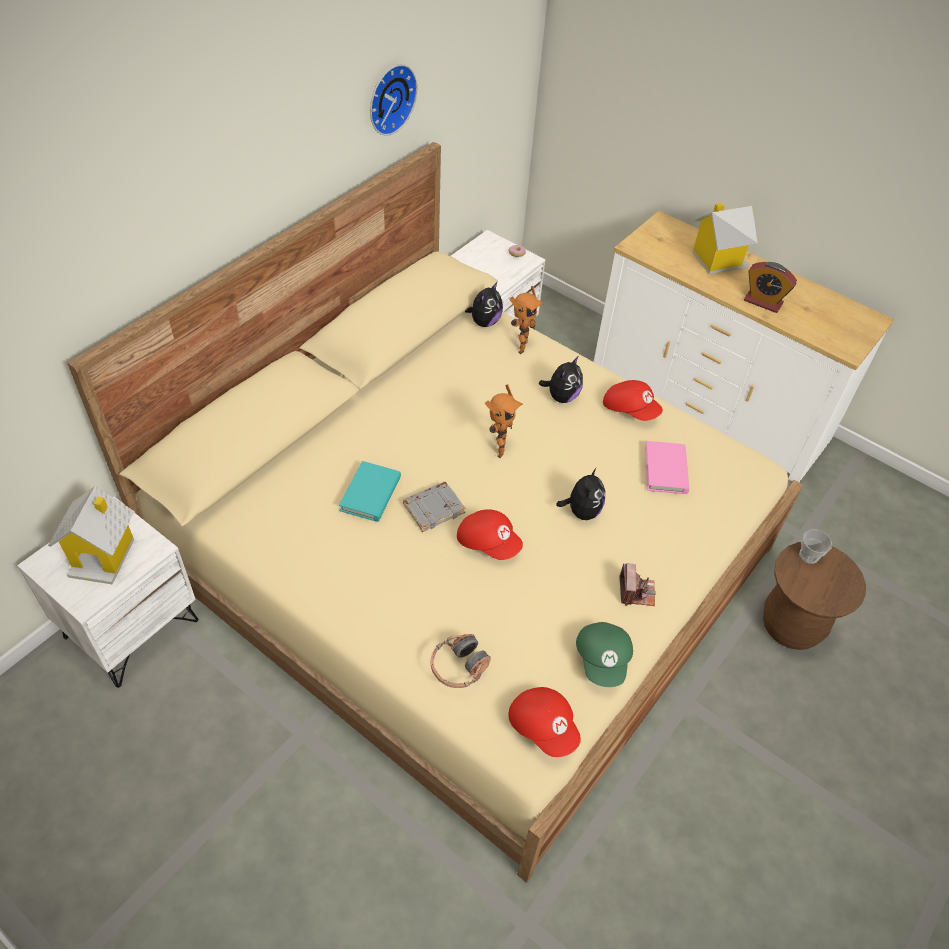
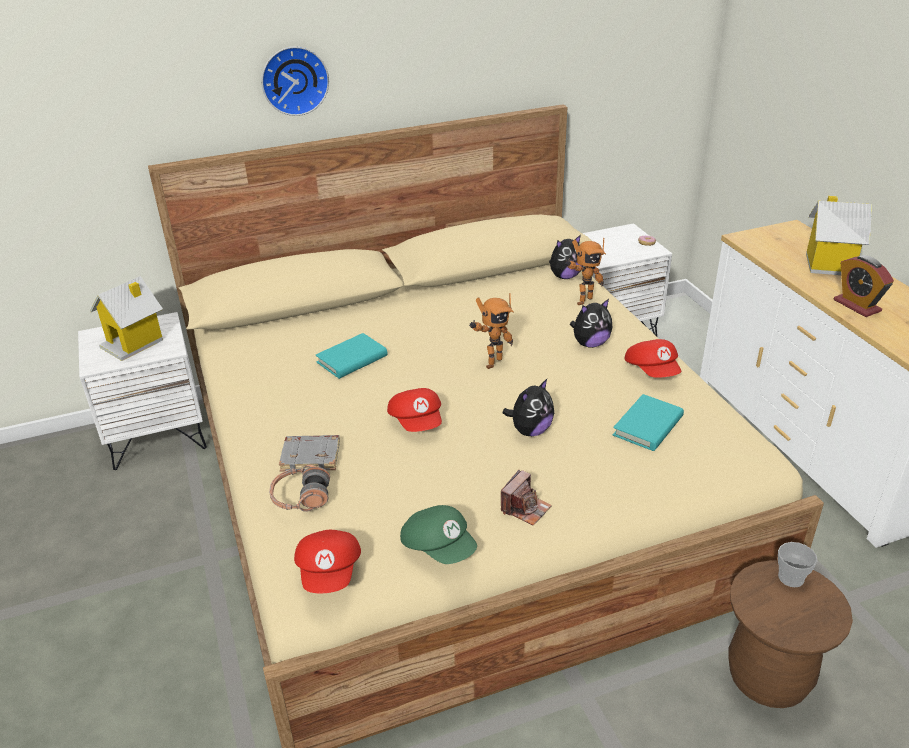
camera: 35 degrees right, 15 degrees down
wall clock [370,64,417,136] -> wall clock moved to [261,46,329,116]
grey book [403,481,465,532] -> grey book moved to [279,435,340,472]
green cap [576,622,633,687] -> green cap turned 75 degrees counterclockwise [400,505,477,564]
pink book [645,441,689,494] -> turquoise book [613,394,684,451]

